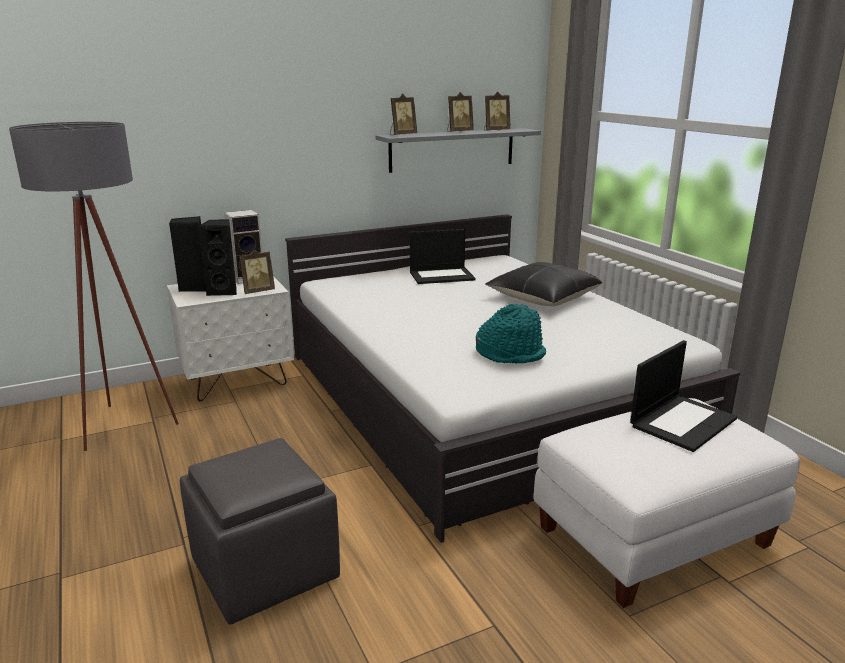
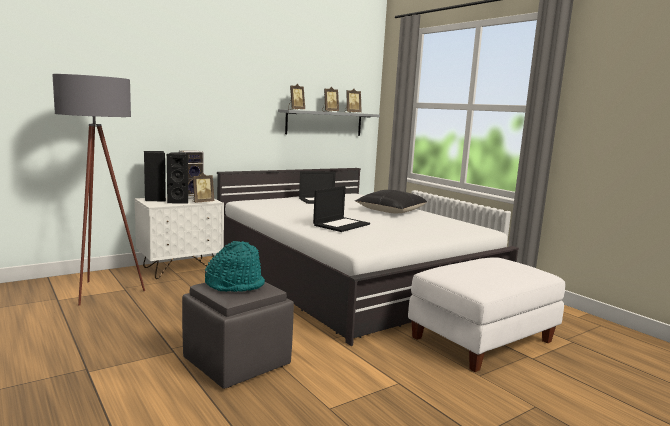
camera: 10 degrees left, 10 degrees down
turquoise hat [476,304,546,364] -> turquoise hat moved to [205,241,265,292]
laptop [630,340,737,452] -> laptop moved to [313,186,370,232]

